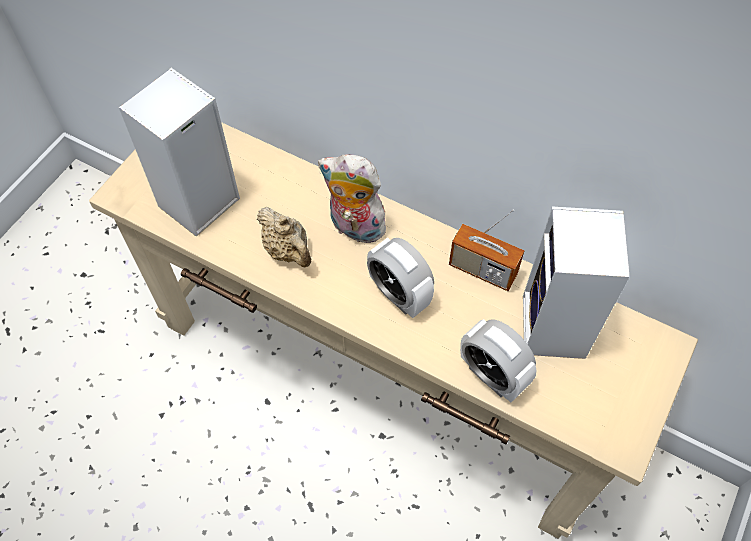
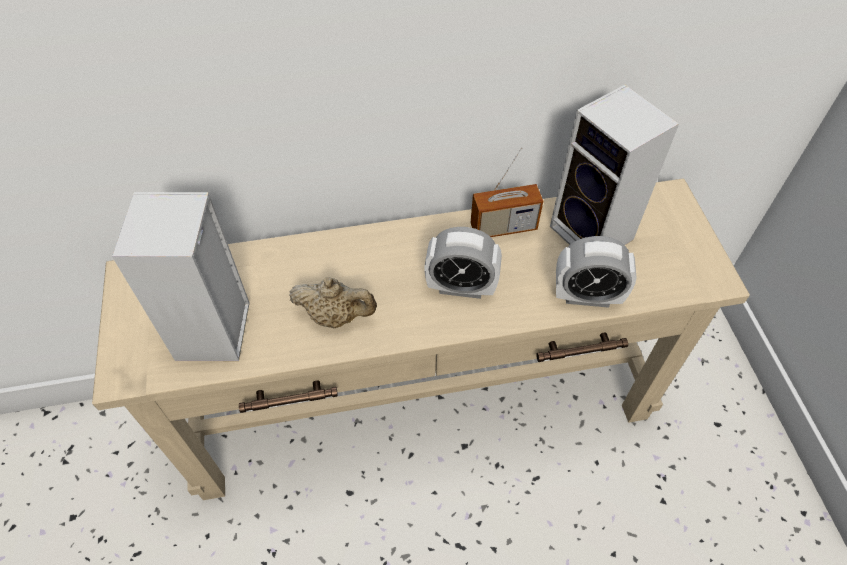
camera: 40 degrees left, 5 degrees down
plush toy [318,154,389,243] -> none

